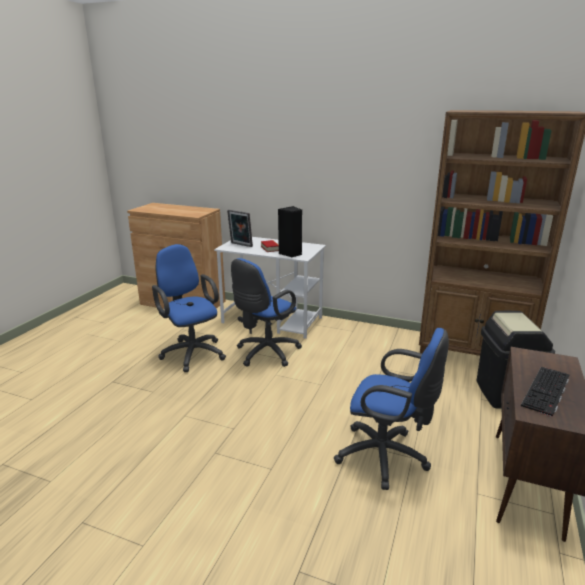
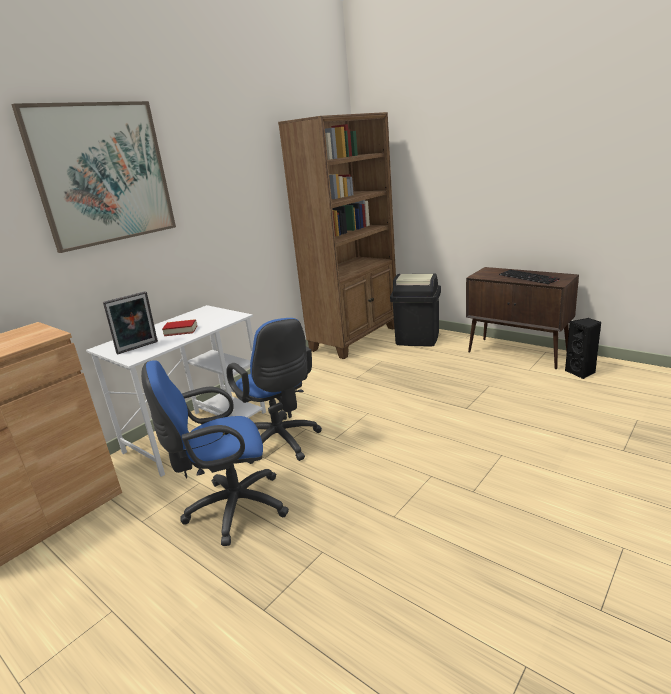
camera: 70 degrees left, 0 degrees up
black speaker [278,206,302,258] -> black speaker moved to [565,318,601,379]
blue office chair [334,328,449,490] -> none
none -> picture [11,101,176,253]

